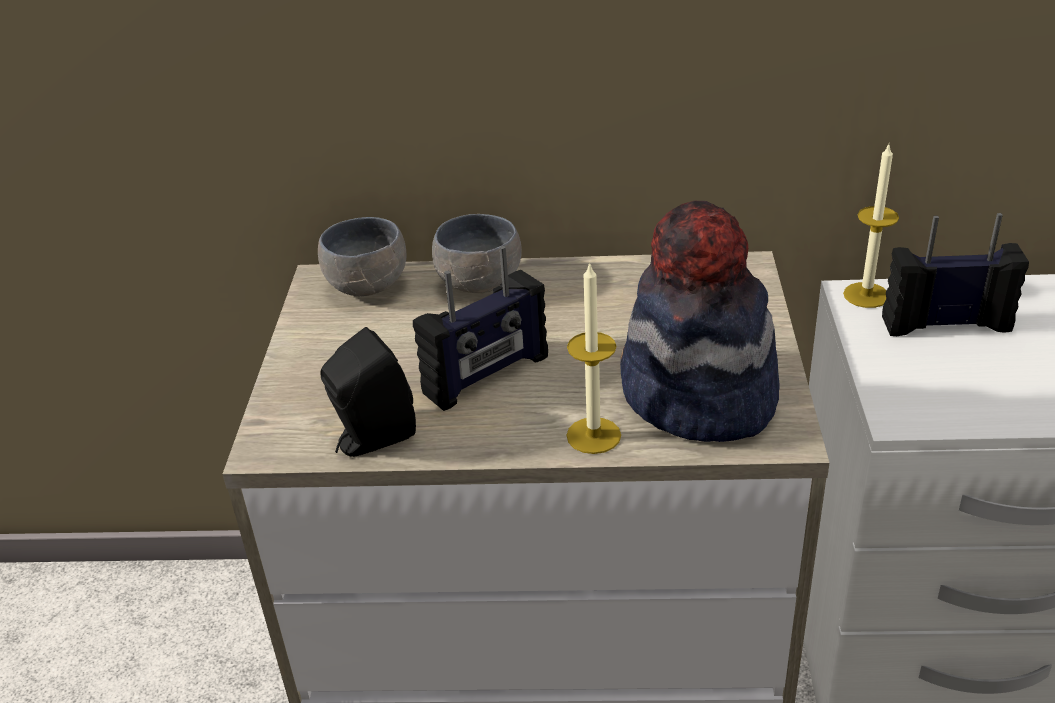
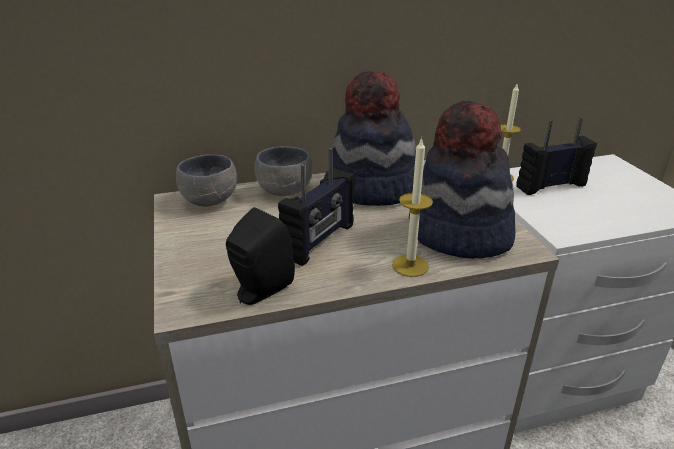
camera: 20 degrees left, 5 degrees down
none -> hat [328,71,416,206]

